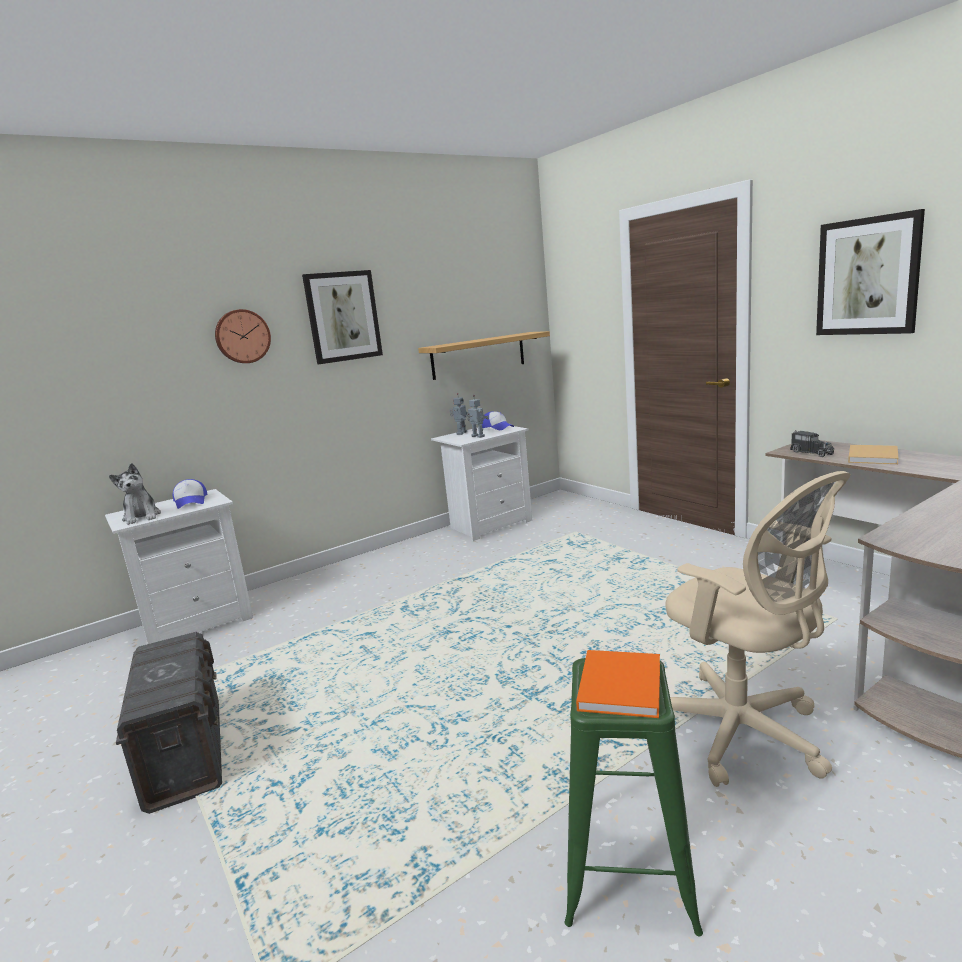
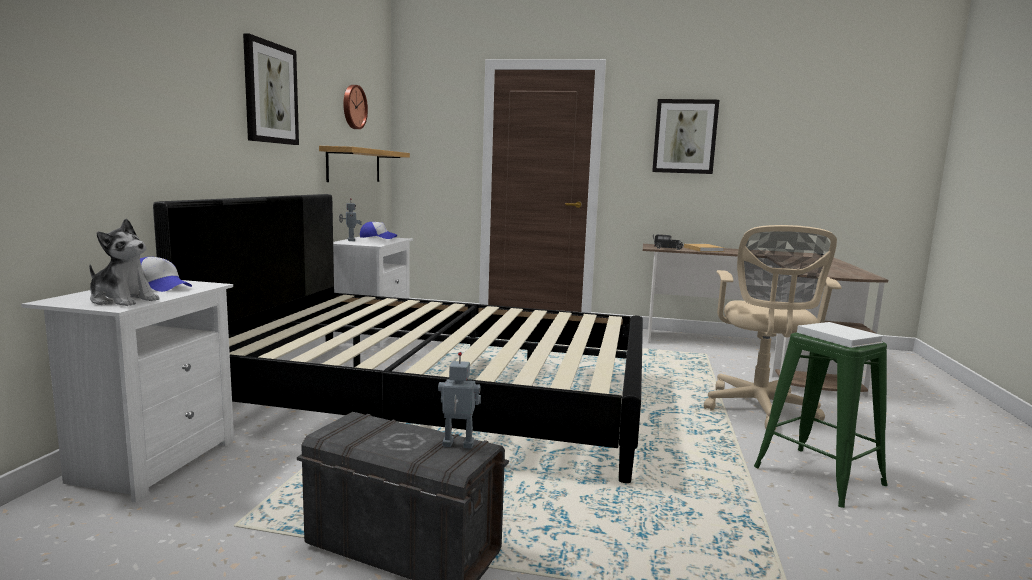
camera: 45 degrees left, 5 degrees down
wall clock [215,309,271,363] -> wall clock moved to [343,85,368,129]
toy robot [467,395,489,438] -> toy robot moved to [438,352,481,449]
orange book [576,650,660,718] -> white book [797,322,884,348]
beige office chair [665,471,851,787] -> beige office chair turned 90 degrees clockwise [704,225,842,430]
none -> black bed [153,194,643,483]

